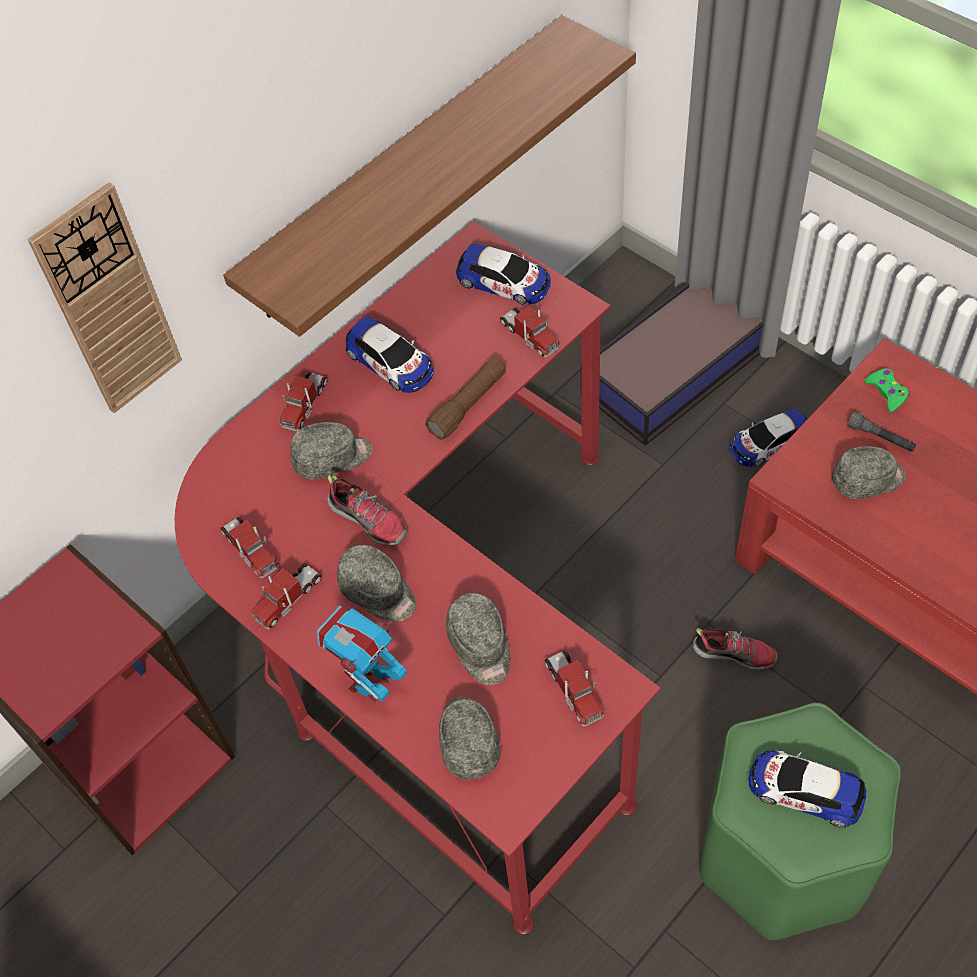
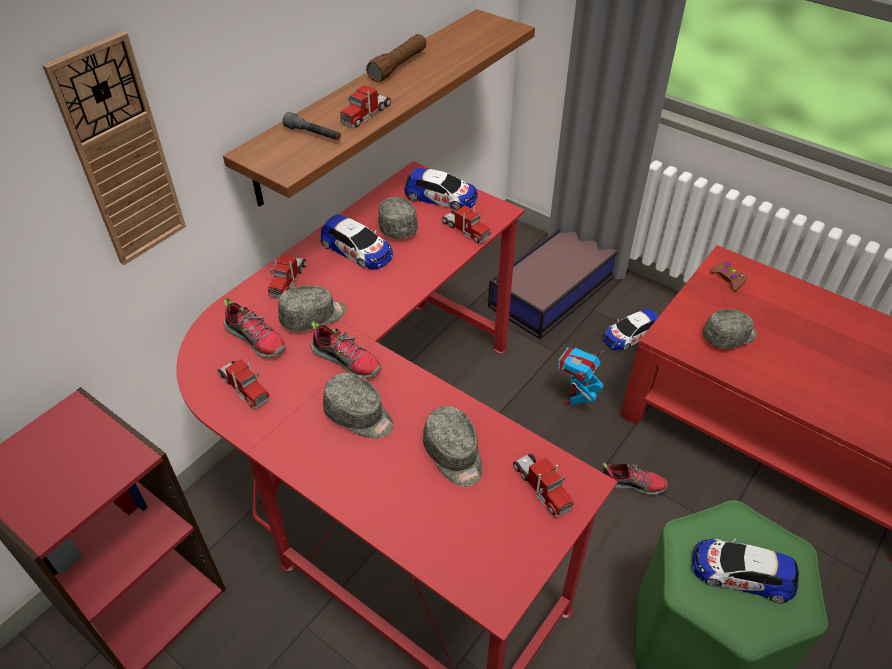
camera: 10 degrees left, 10 degrees down
toy truck [251,564,322,630] -> toy truck moved to [340,85,391,127]
toy robot [317,606,407,702] -> toy robot moved to [558,347,606,409]
brown flashlight [425,358,506,440] -> brown flashlight moved to [366,34,427,82]
grey cap [439,696,501,780] -> grey cap moved to [378,197,418,239]
grey flashlight [847,411,916,452] -> grey flashlight moved to [282,112,341,140]
green game controller [864,368,910,412] -> brown game controller [710,261,747,291]
none -> shoe [224,298,286,358]

